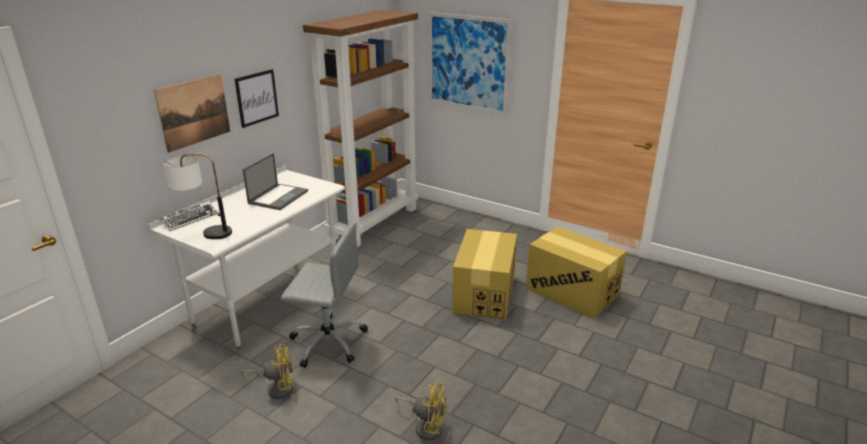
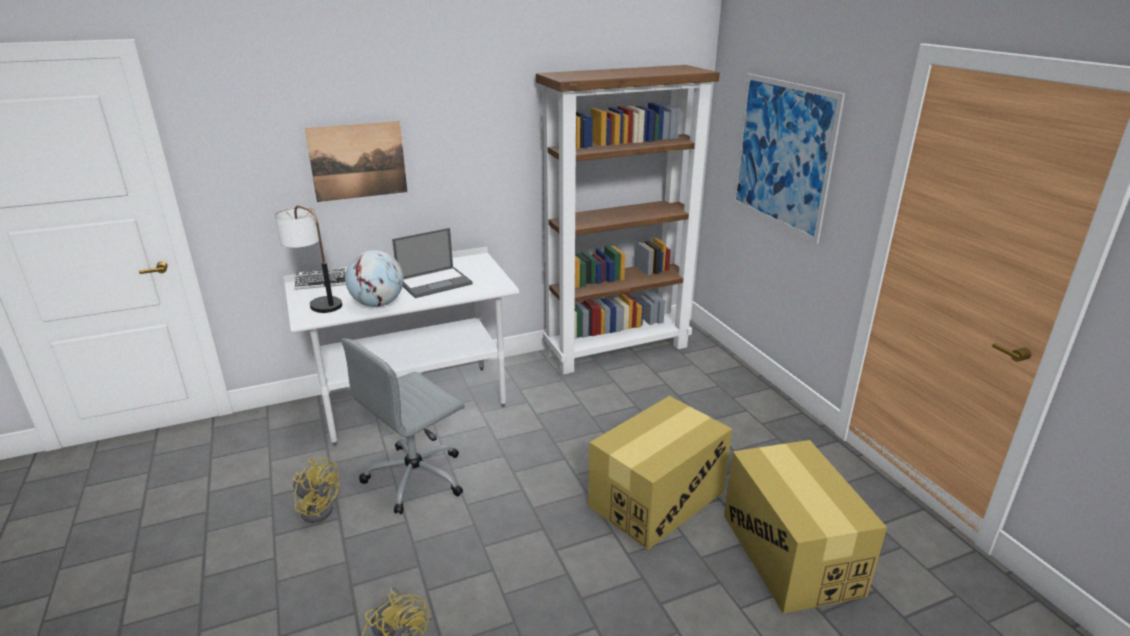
camera: 35 degrees right, 0 degrees up
picture [235,69,279,128] -> none
grey office chair [281,223,368,368] -> grey office chair turned 90 degrees clockwise [341,338,465,514]
none -> globe [345,250,404,307]

